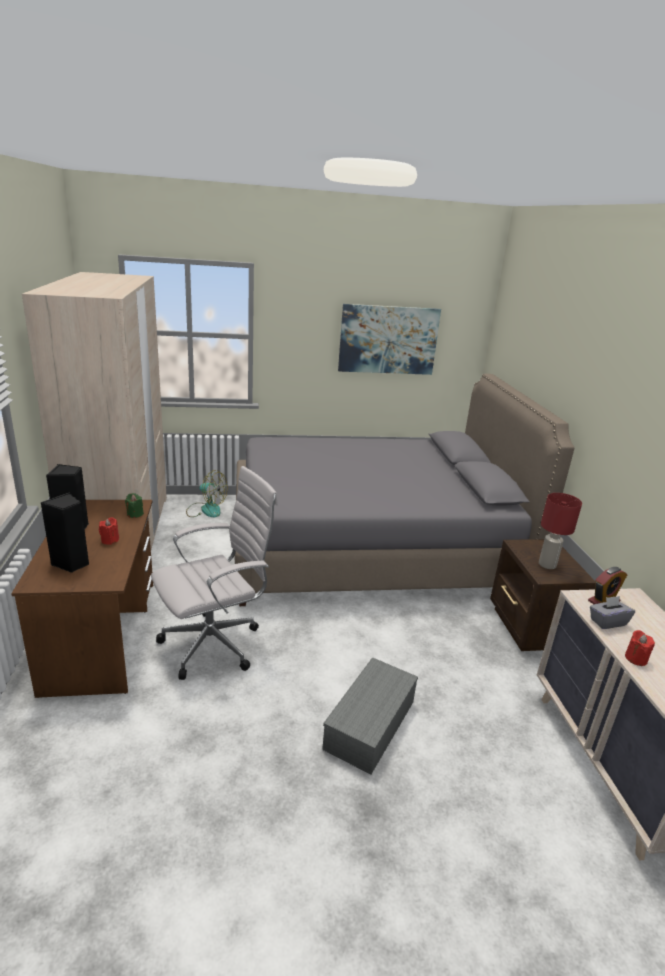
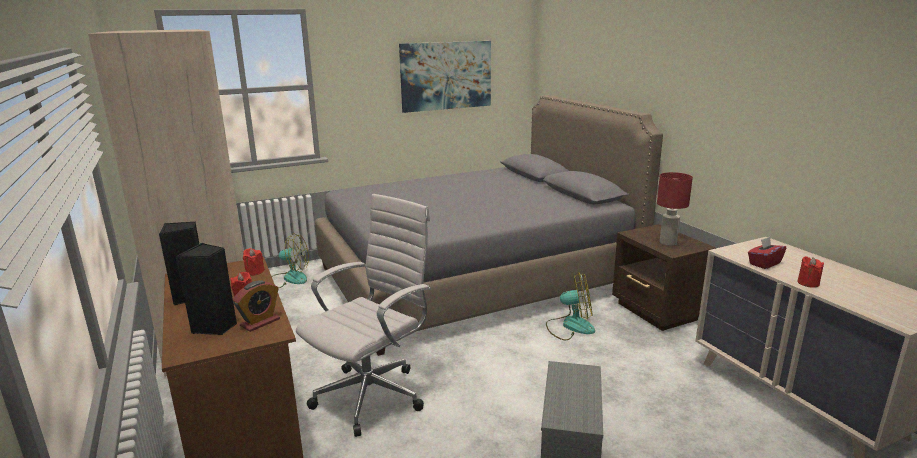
camera: 15 degrees left, 5 degrees down
green candle [125,493,144,518] -> red candle [243,248,265,276]
alarm clock [588,567,627,604] -> alarm clock moved to [233,280,280,332]
grey tissue box [590,596,635,629] -> red tissue box [748,237,786,269]
none -> fan [546,273,595,340]

